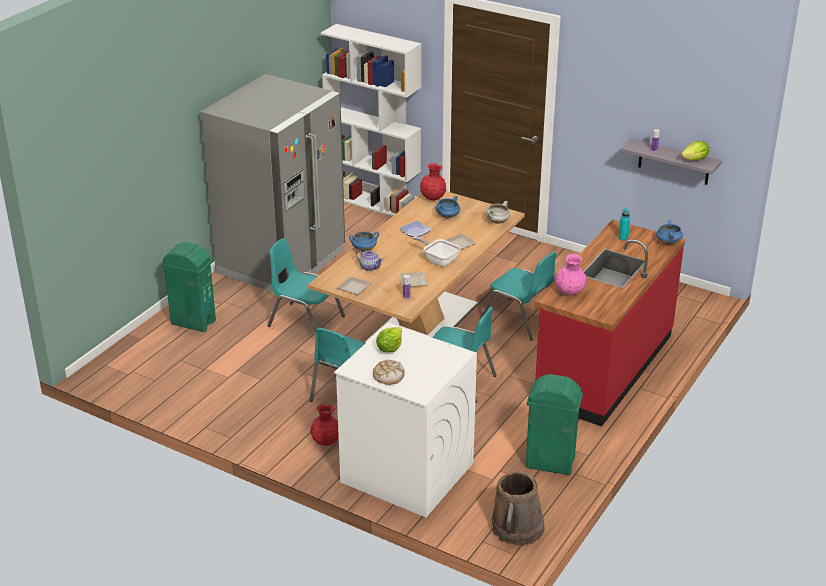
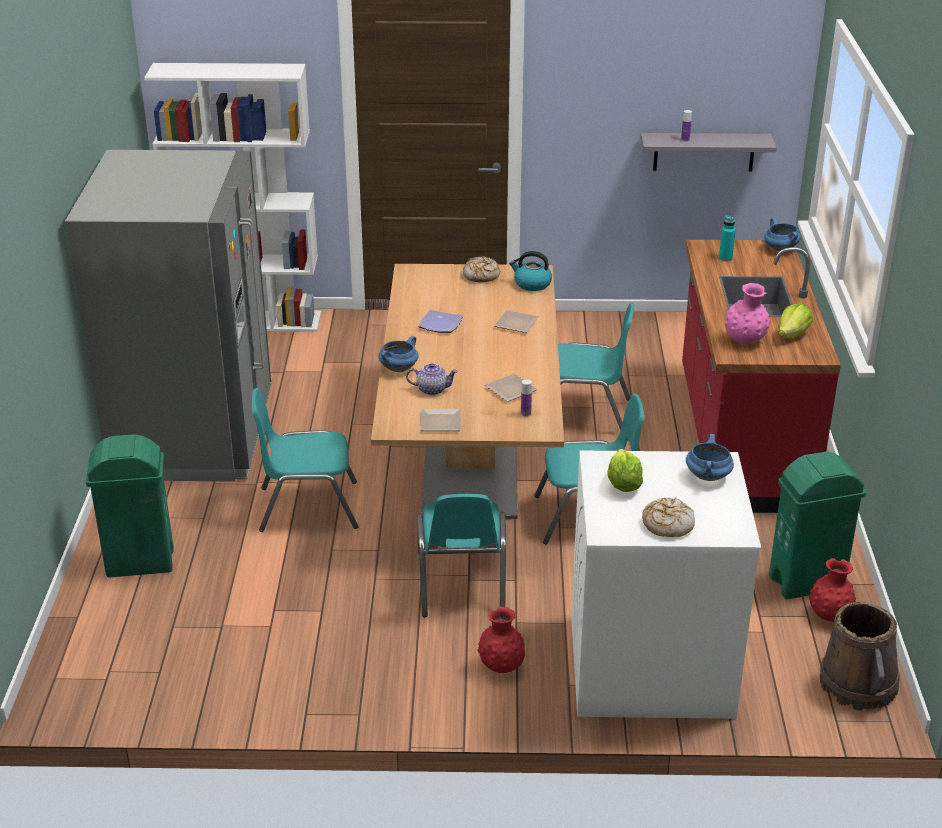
camera: 30 degrees left, 0 degrees up
frying pan [413,236,461,267] -> none
red vase [420,163,446,200] -> red vase moved to [809,558,856,622]
blue cooking pot [436,196,460,219] -> blue cooking pot moved to [686,434,734,481]
white cooking pot [486,201,510,224] -> kettle [509,251,552,291]
lettuce [680,141,709,161] -> lettuce moved to [778,304,813,339]
none -> bread [463,256,500,282]

